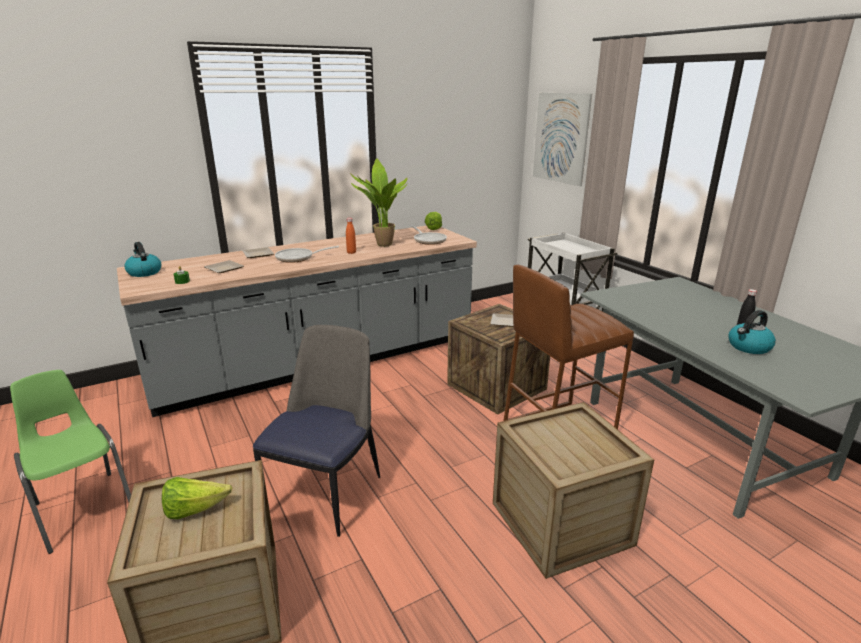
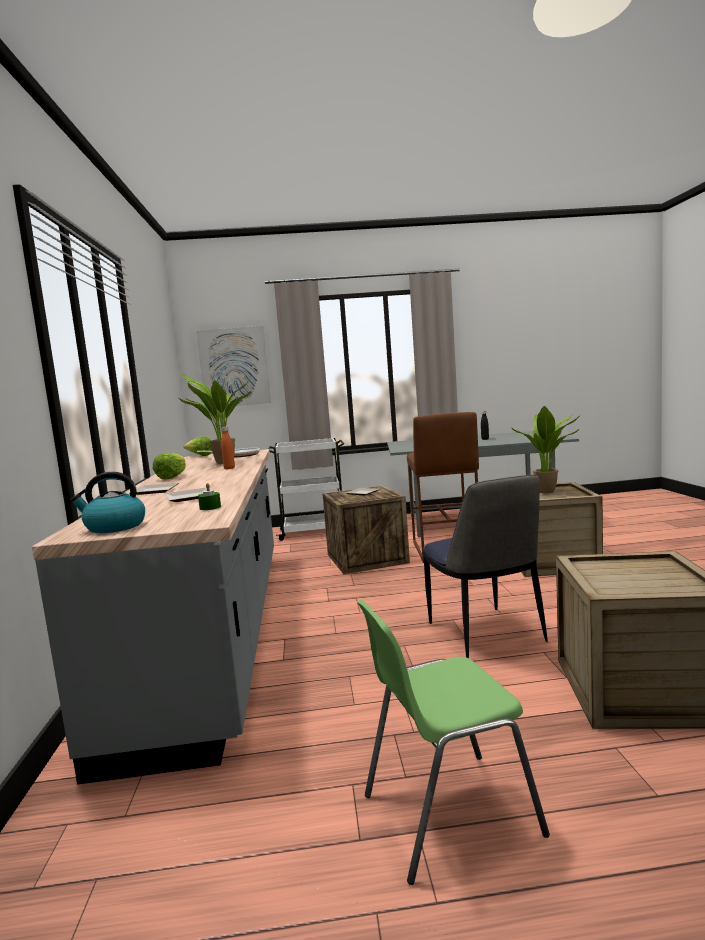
camera: 65 degrees left, 15 degrees down
lettuce [162,477,232,519] -> lettuce moved to [153,453,186,479]
chair [253,325,380,537] -> chair turned 150 degrees counterclockwise [423,474,548,658]
frying pan [275,246,339,263] -> none
kettle [728,310,776,354] -> none
none -> potted plant [511,406,580,493]

